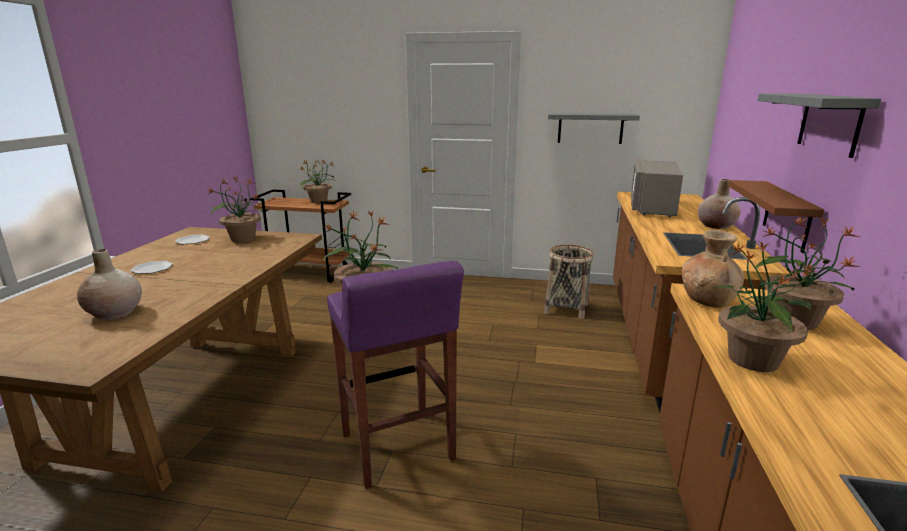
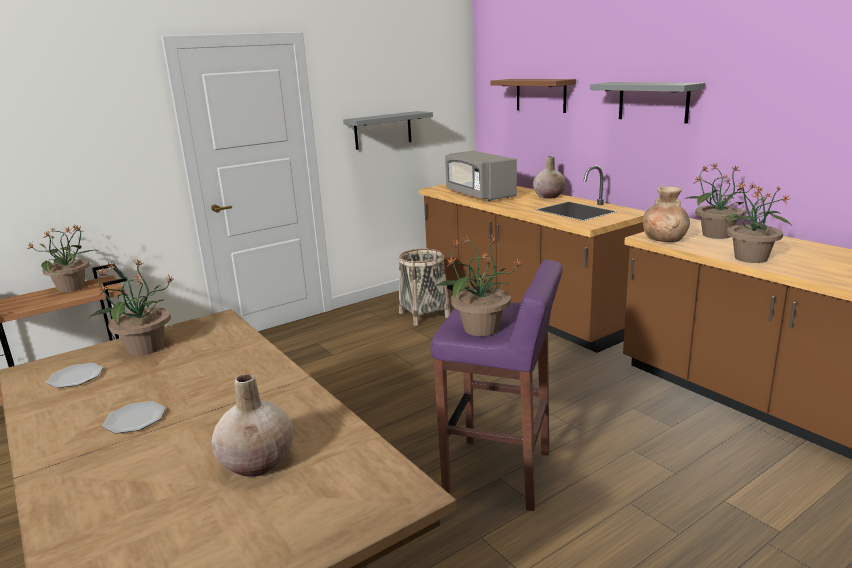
camera: 45 degrees left, 0 degrees up
brown shelf [728,180,824,253] -> brown shelf moved to [491,79,576,113]

